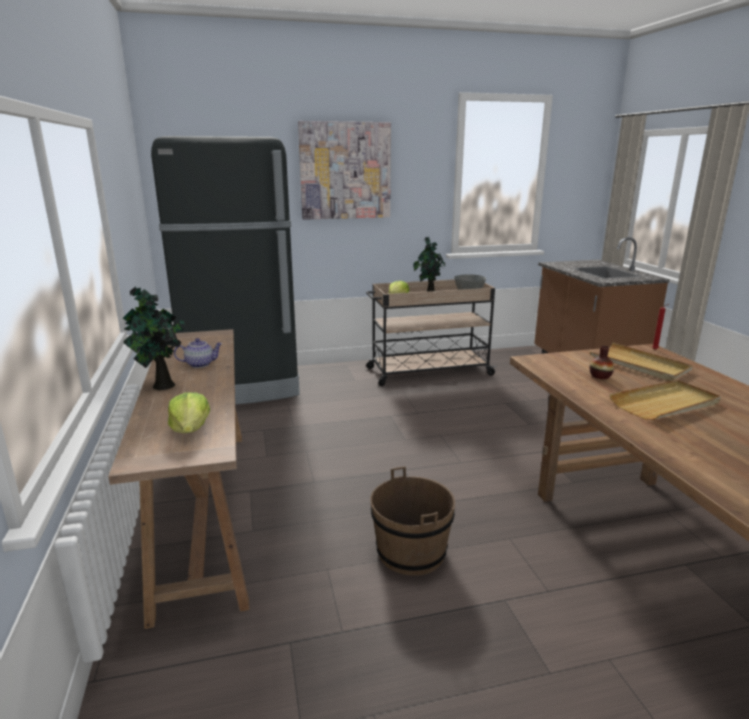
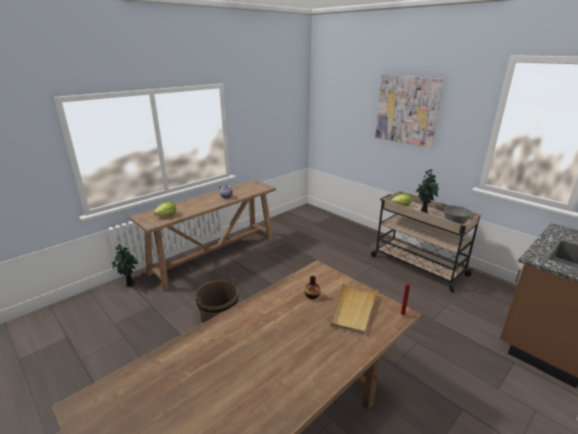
camera: 60 degrees right, 5 degrees up
potted plant [122,286,188,390] -> potted plant moved to [111,243,138,287]
black fridge [151,136,300,405] -> none
beige tray [609,380,721,420] -> none

